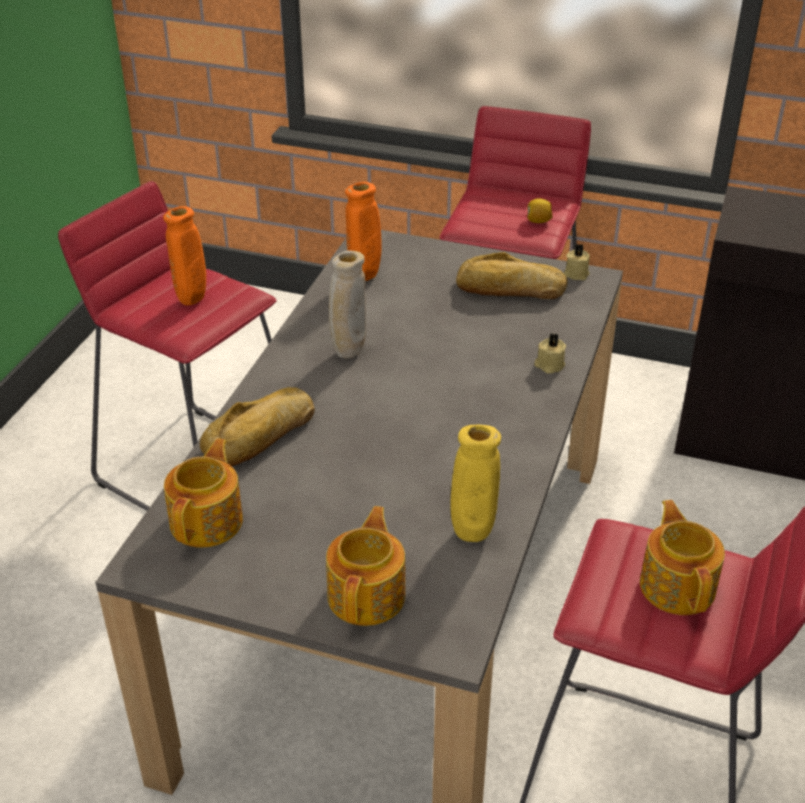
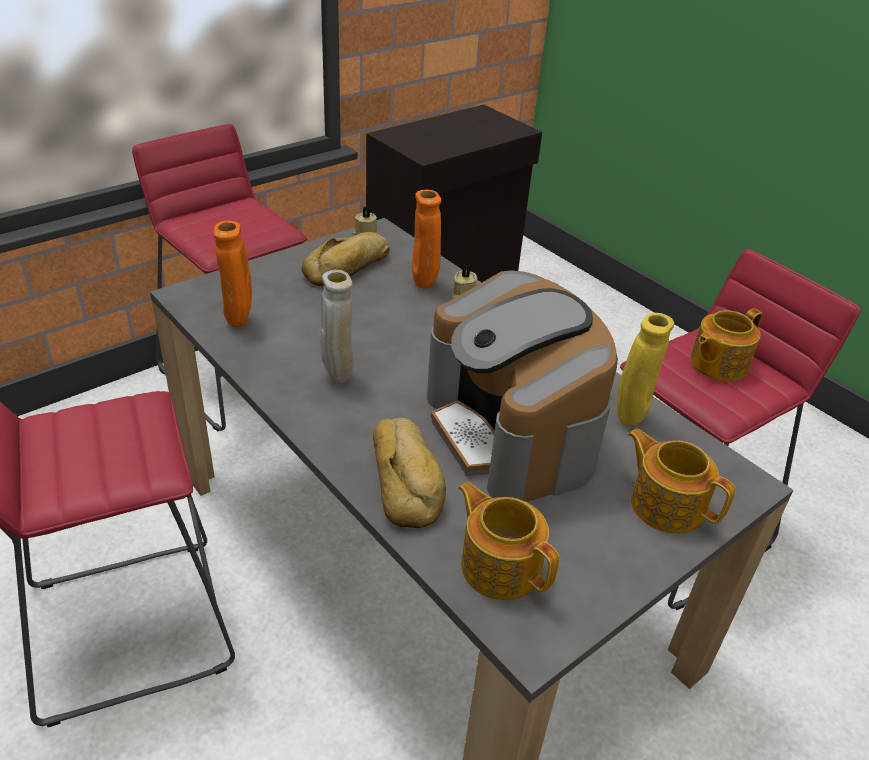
camera: 60 degrees left, 0 degrees up
orange vase [163,206,206,305] -> orange vase moved to [412,190,441,289]
lemon [527,198,553,223] -> none
teapot [640,500,725,615] -> teapot turned 60 degrees counterclockwise [690,308,763,381]
none -> coffee machine [427,270,618,502]

